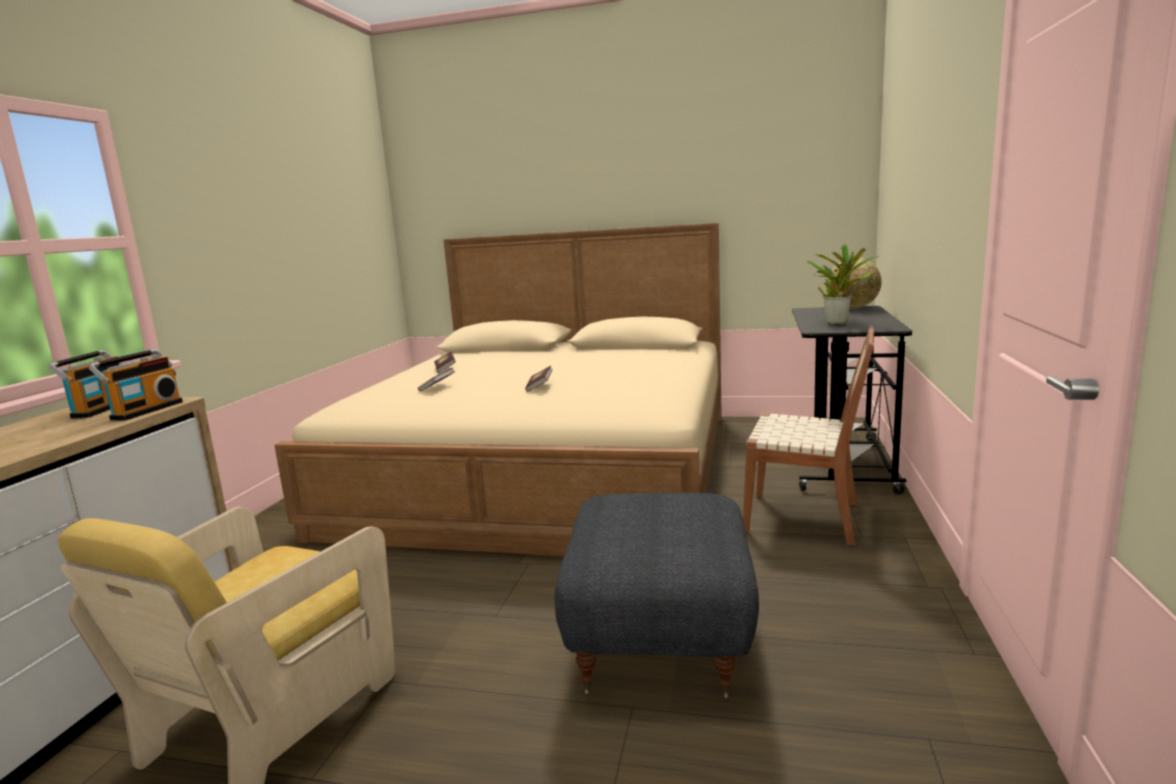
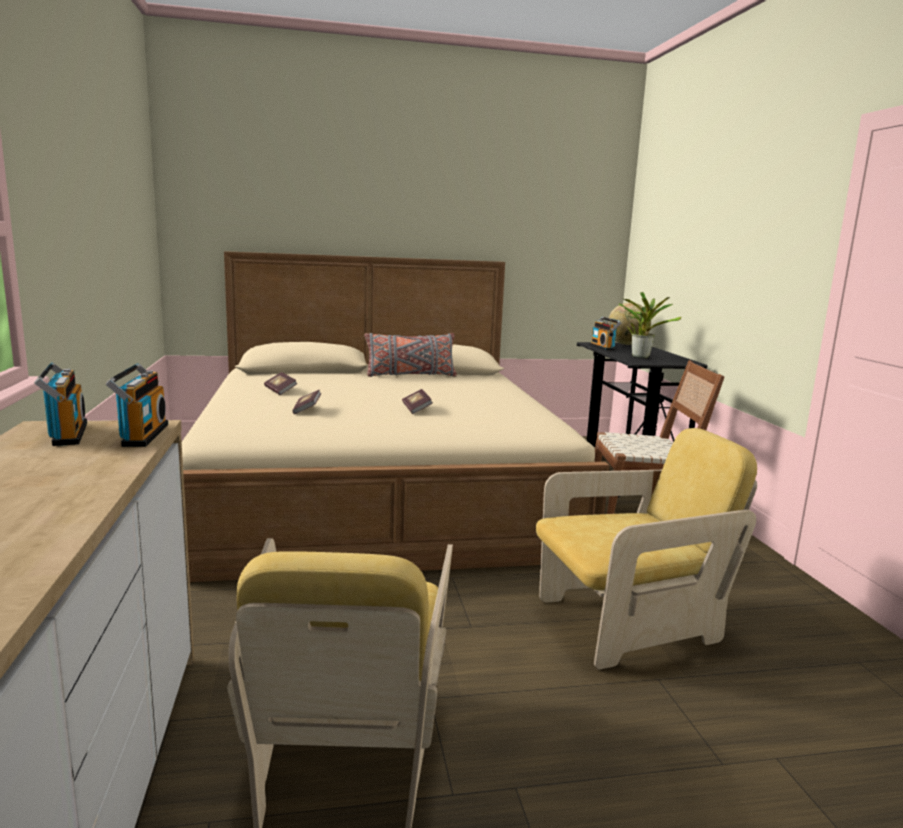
camera: 25 degrees left, 0 degrees up
grey ottoman [554,493,759,700] -> yellow armchair [536,428,757,669]
none -> grey pillow [364,333,457,377]
none -> radio [590,317,621,351]

